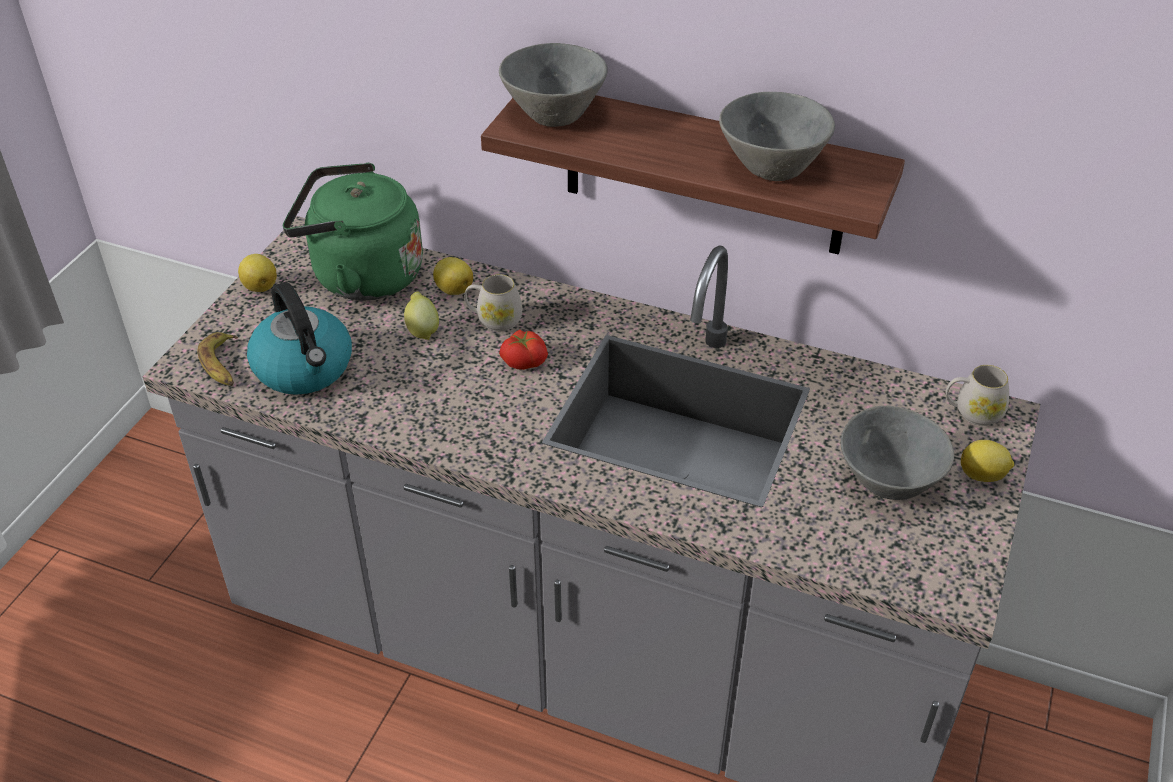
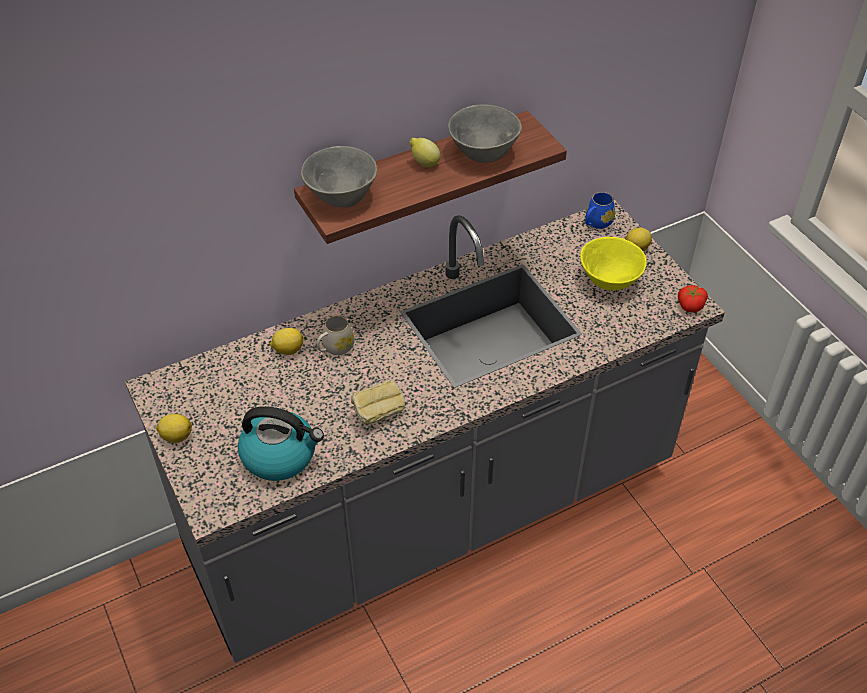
camera: 50 degrees left, 5 degrees up
banana [197,332,238,386] -> none
green kettle [283,163,423,300] -> none
lemon [404,291,439,340] -> lemon moved to [409,138,440,167]
tomato [499,330,548,370] -> tomato moved to [678,285,708,313]
grey bowl [841,406,954,500] -> yellow bowl [580,237,646,290]
white mug [946,365,1009,426] -> blue mug [585,192,615,229]
none -> bread [351,380,405,424]

